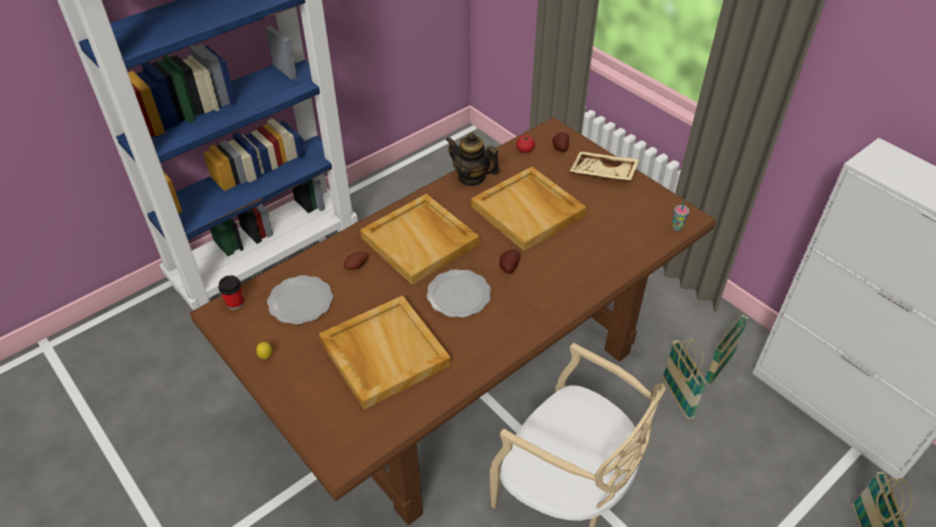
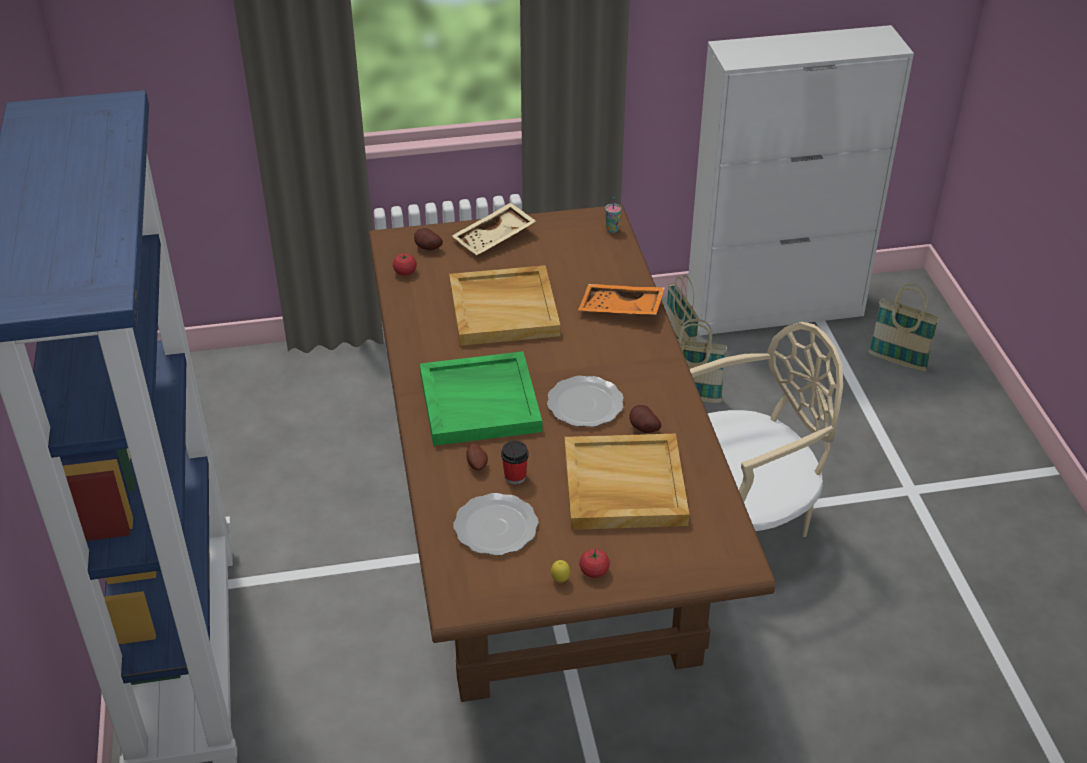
camera: 60 degrees left, 5 degrees down
cup [218,275,244,310] -> cup moved to [501,441,529,484]
beige tray [360,194,479,285] -> green tray [420,351,542,446]
teapot [445,133,500,186] -> none
potato [499,250,520,274] -> potato moved to [629,405,661,433]
none -> orange tray [578,284,665,315]
none -> tomato [579,549,610,578]

